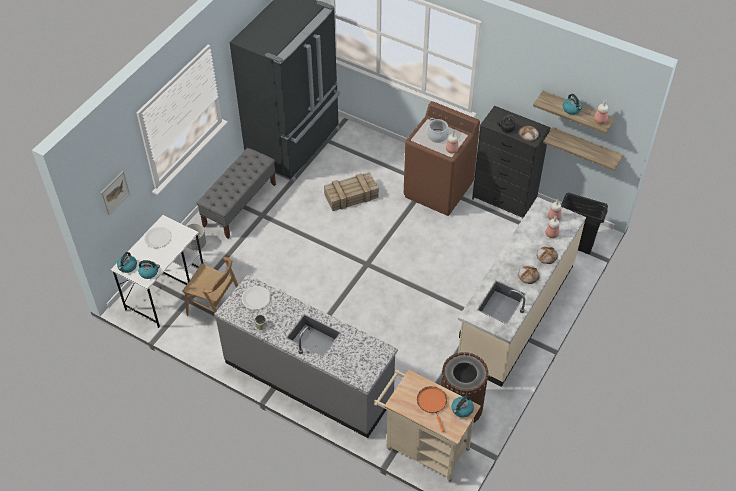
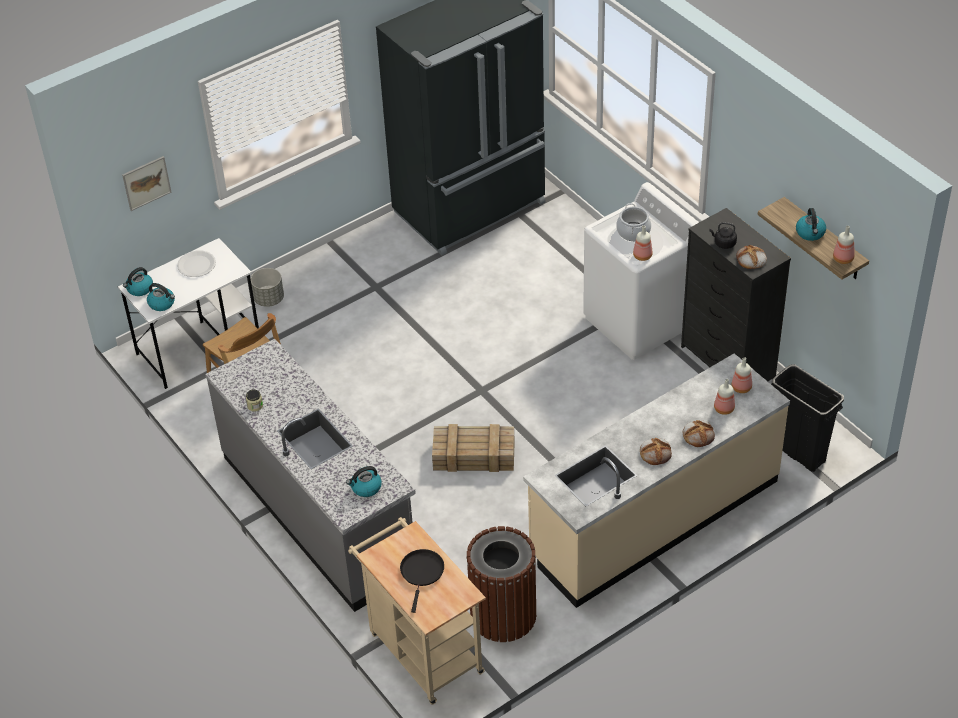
camera: 25 degrees right, 5 degrees down
grey bench [196,148,276,239] -> none
white plate [241,286,271,310] -> none
crate [324,172,379,211] -> crate moved to [432,424,515,472]
brown washing machine [404,101,480,216] -> white washing machine [583,182,699,360]
orange frying pan [417,386,447,432] -> black frying pan [400,549,444,613]
kettle [452,395,474,418] -> kettle moved to [346,466,382,497]
shelf [543,127,623,171] -> none

